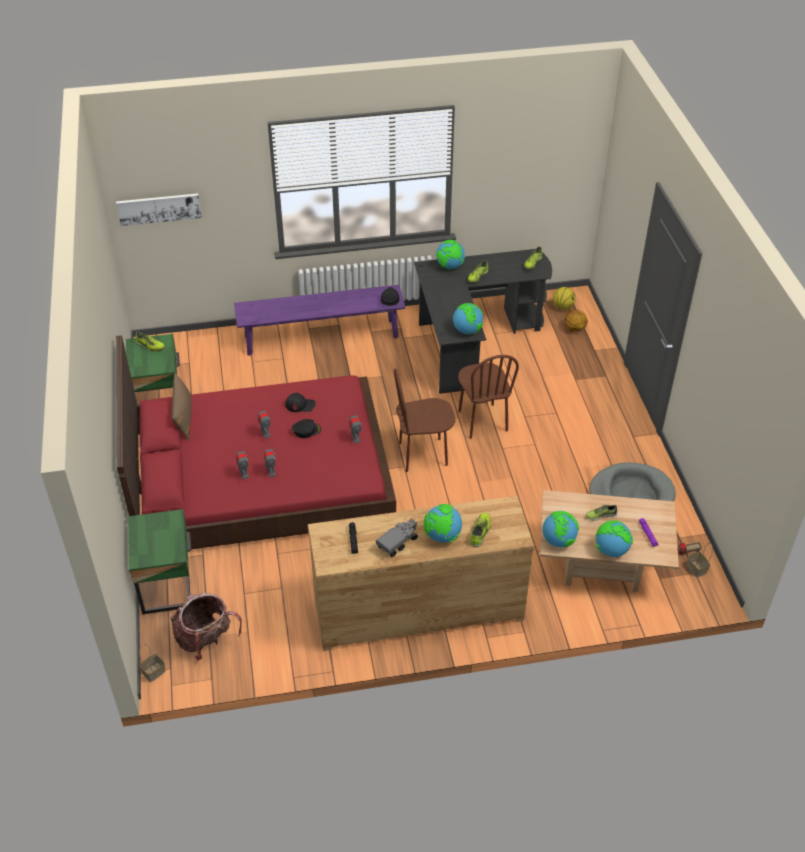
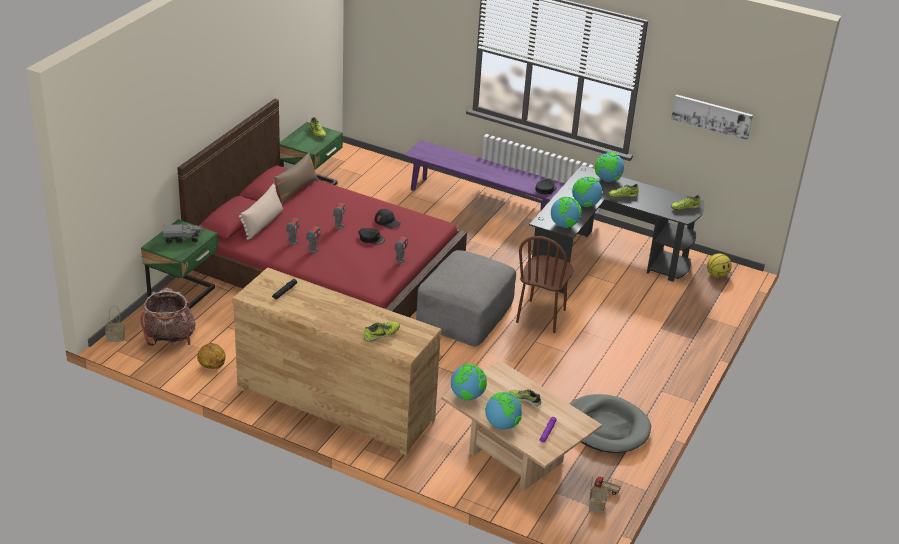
camera: 35 degrees right, 10 degrees down
picture [116,193,202,226] -> picture moved to [671,95,753,140]
toy truck [376,519,418,557] -> toy truck moved to [163,224,202,244]
brown chair [394,368,455,472] -> grey ottoman [416,250,516,347]
globe [424,504,462,543] -> globe moved to [572,176,602,207]
basketball [565,310,588,332] -> basketball moved to [197,343,226,369]
none -> beige pillow [239,184,283,240]

